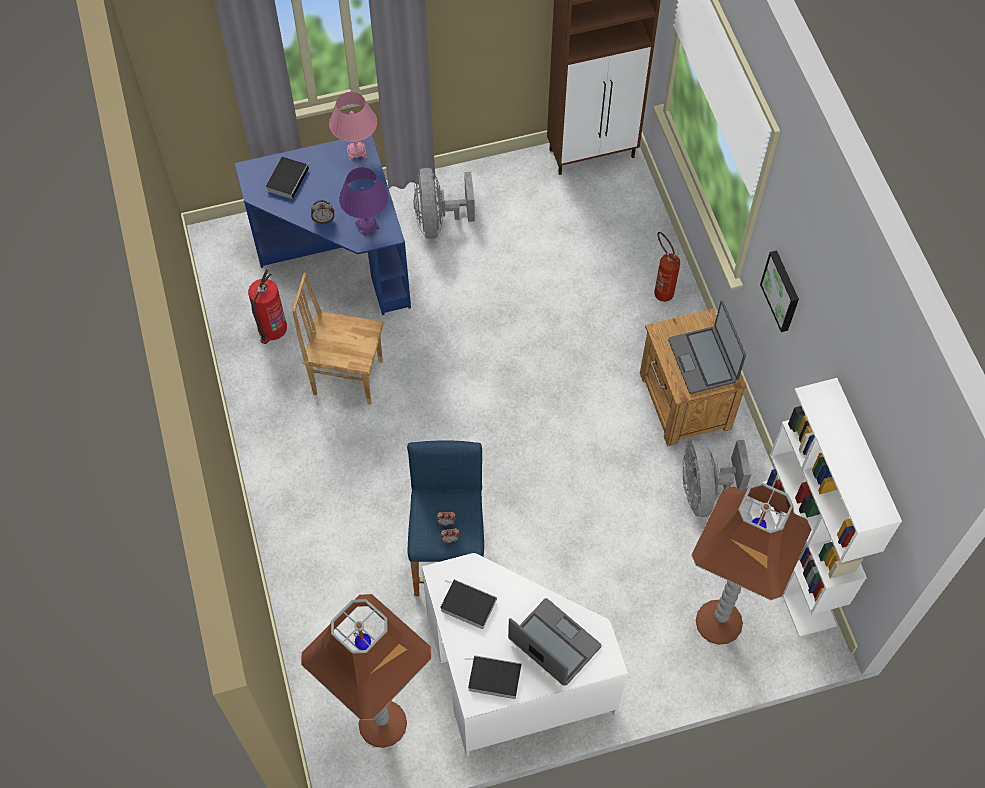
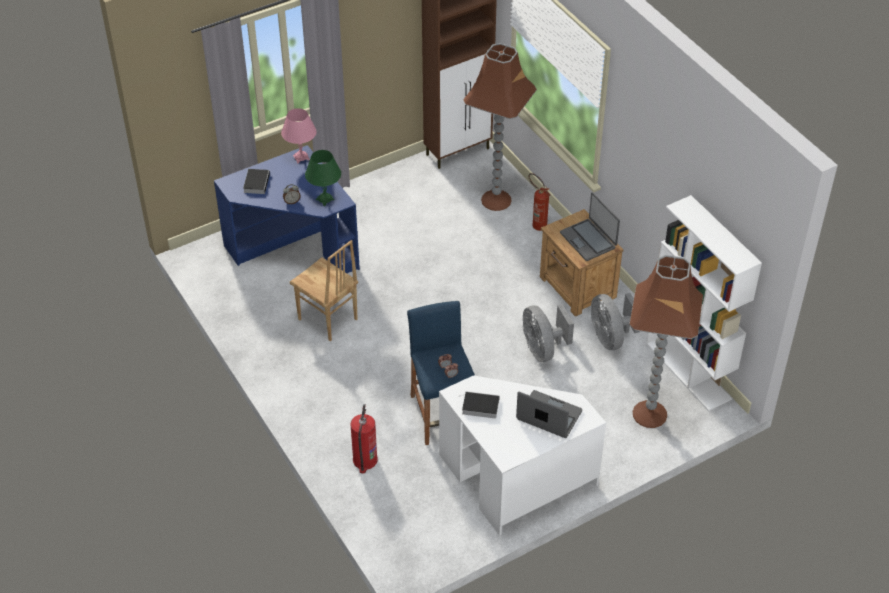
camera: 15 degrees left, 15 degrees down
fire extinguisher [248,269,287,344] -> fire extinguisher moved to [351,404,378,473]
brown chair [292,273,384,405] -> brown chair turned 135 degrees counterclockwise [290,240,358,341]
brown floor lamp [301,594,431,748] -> brown floor lamp moved to [463,43,537,211]
purple table lamp [339,167,389,236] -> green table lamp [305,150,341,206]
grey fan [413,168,475,239] -> grey fan moved to [523,304,574,362]
book [465,655,522,699] -> none
picture [760,250,799,332] -> none

